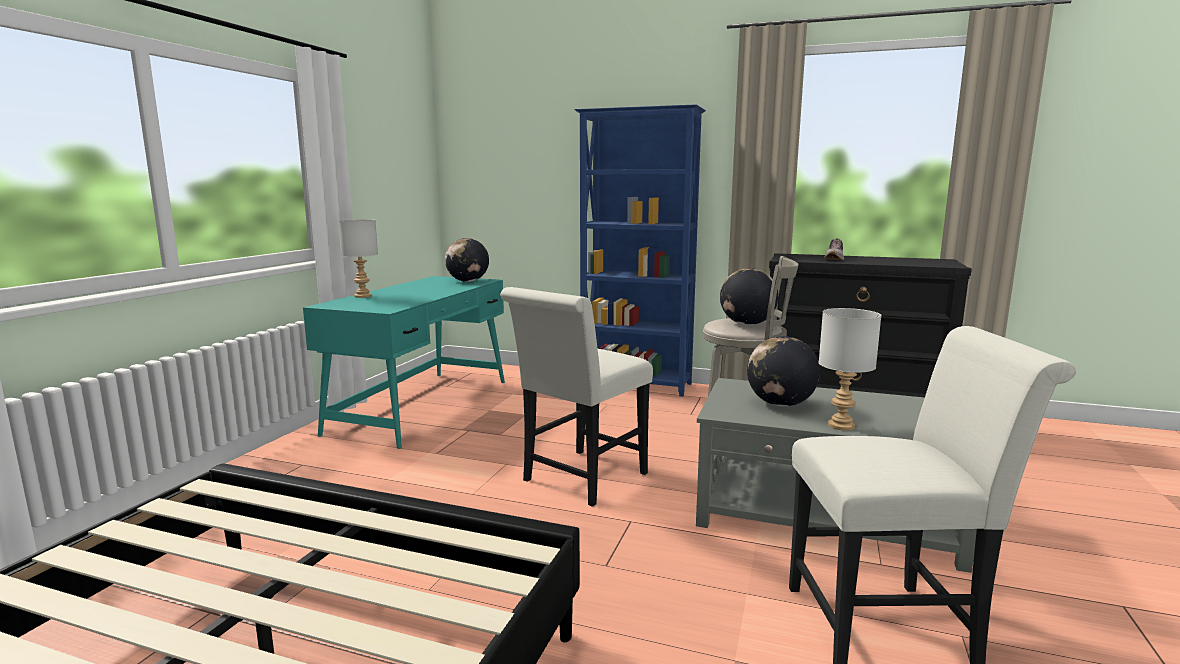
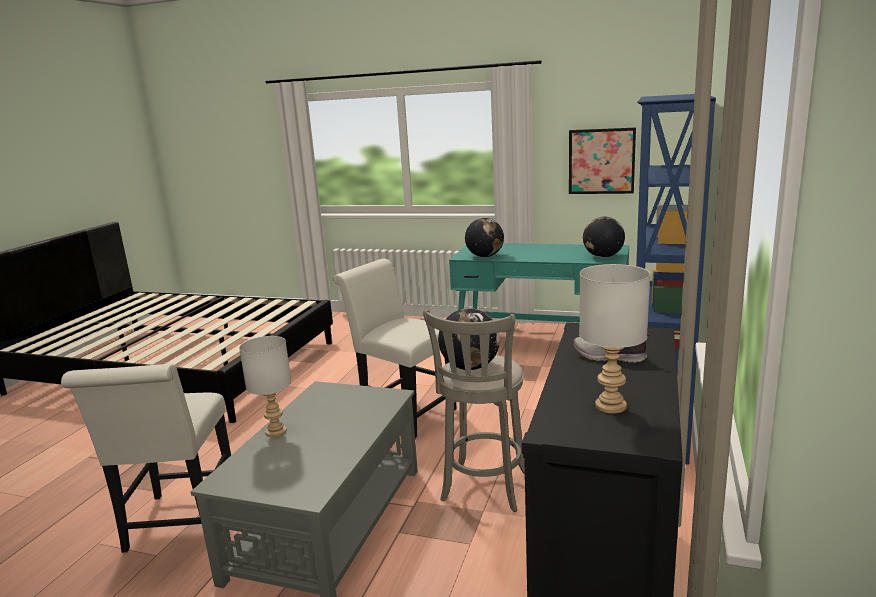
camera: 90 degrees right, 5 degrees up
grey table lamp [338,219,378,298] -> grey table lamp moved to [579,264,650,414]
globe [747,336,820,406] -> globe moved to [465,218,504,257]
none -> picture [569,128,636,194]

